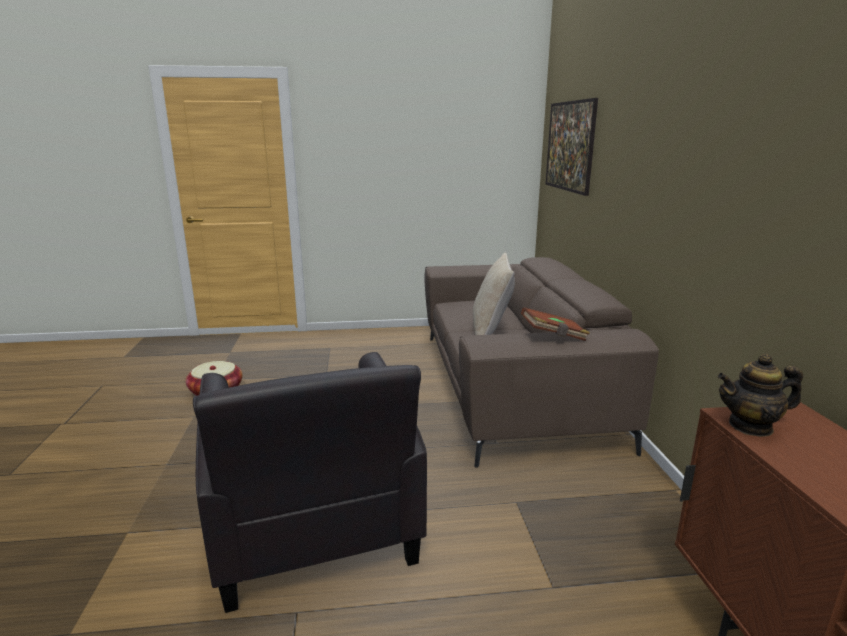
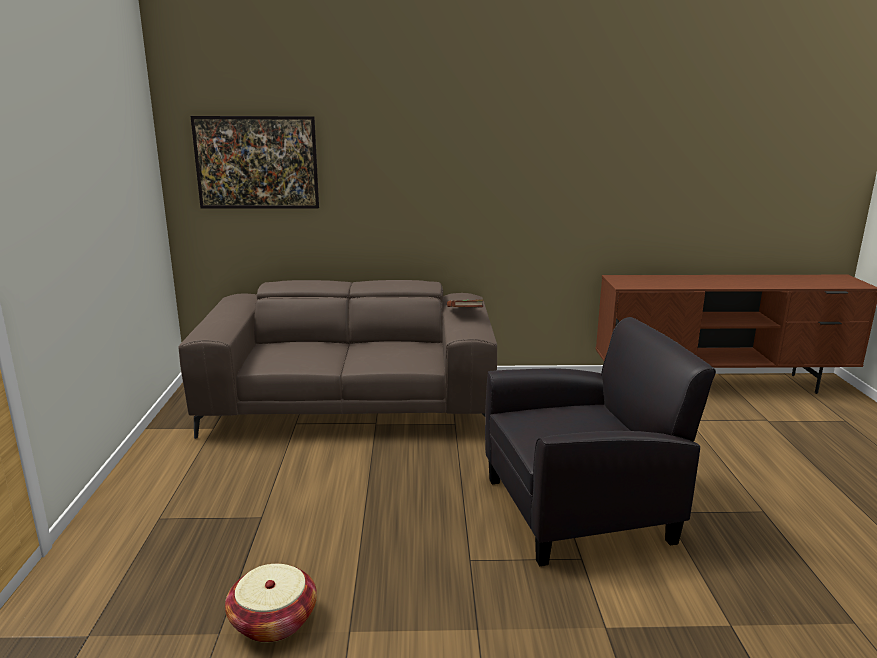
camera: 85 degrees left, 0 degrees up
beige pillow [473,253,515,335] -> none
teapot [717,354,803,437] -> none

